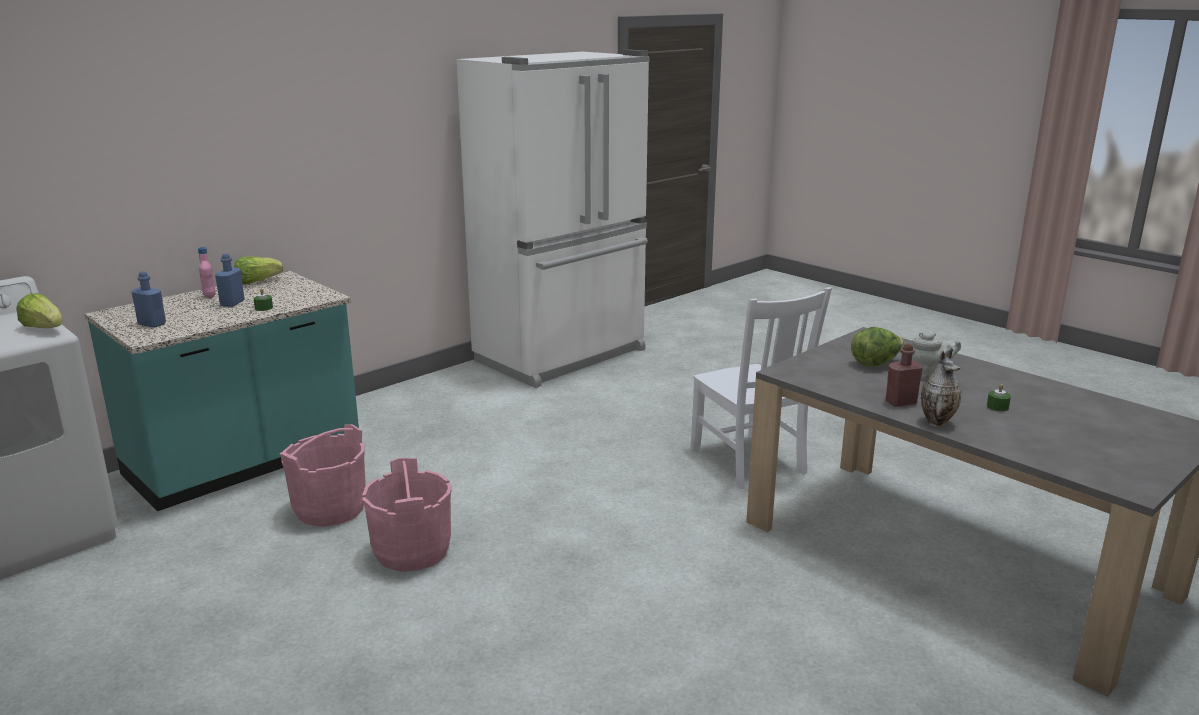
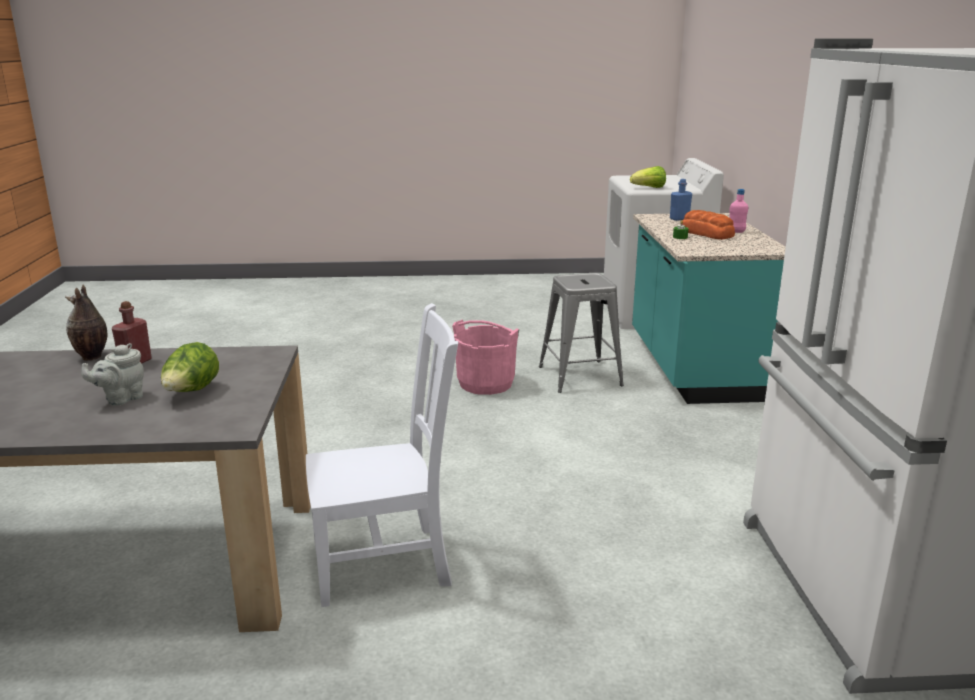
camera: 130 degrees right, 0 degrees up
blue bottle [215,253,245,307] -> bread [682,210,735,240]
lettuce [234,257,283,284] -> none
pink bucket [279,424,366,526] -> grey stool [539,273,624,393]
white chair [690,287,832,489] -> white chair turned 150 degrees clockwise [306,303,458,607]
green candle [987,384,1011,411] -> none

